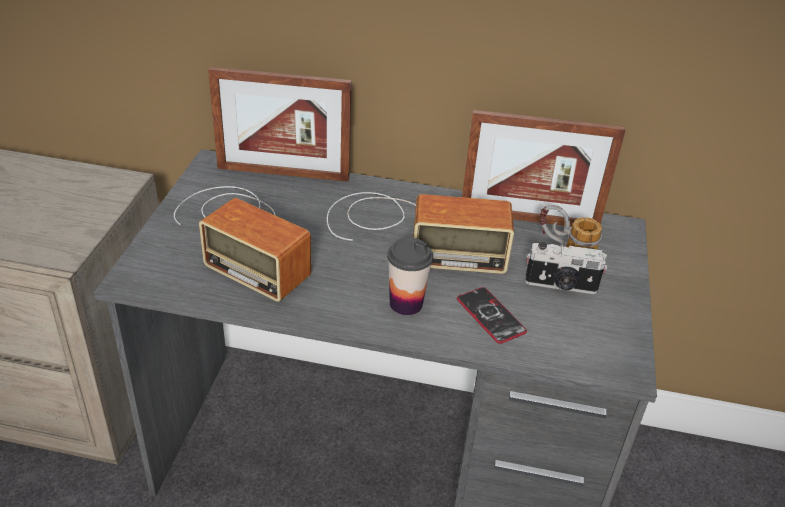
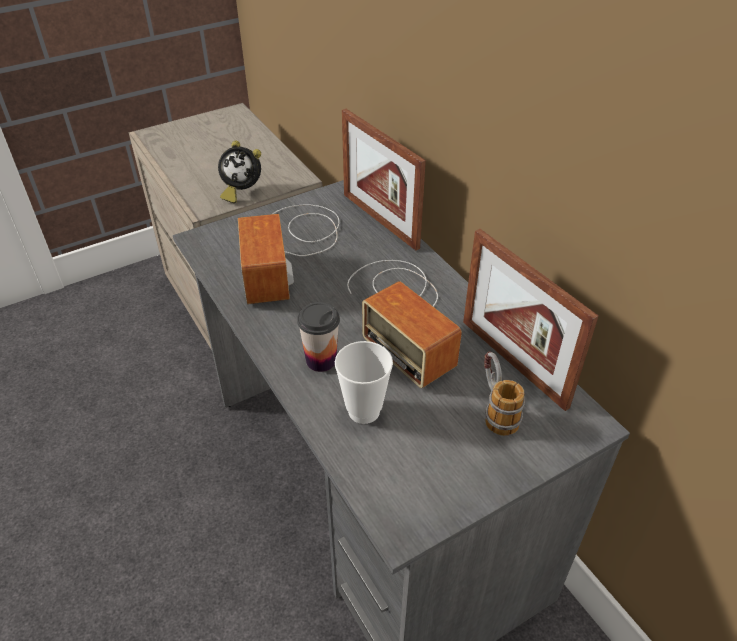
camera: 50 degrees right, 5 degrees up
phone [457,287,527,344] -> cup [335,341,393,424]
camera [525,242,607,294] -> none
none -> alarm clock [218,141,261,203]

